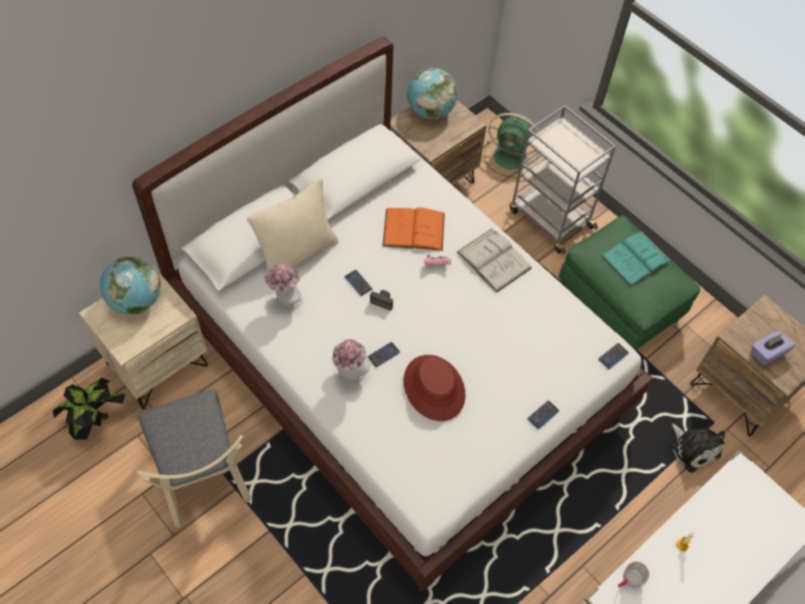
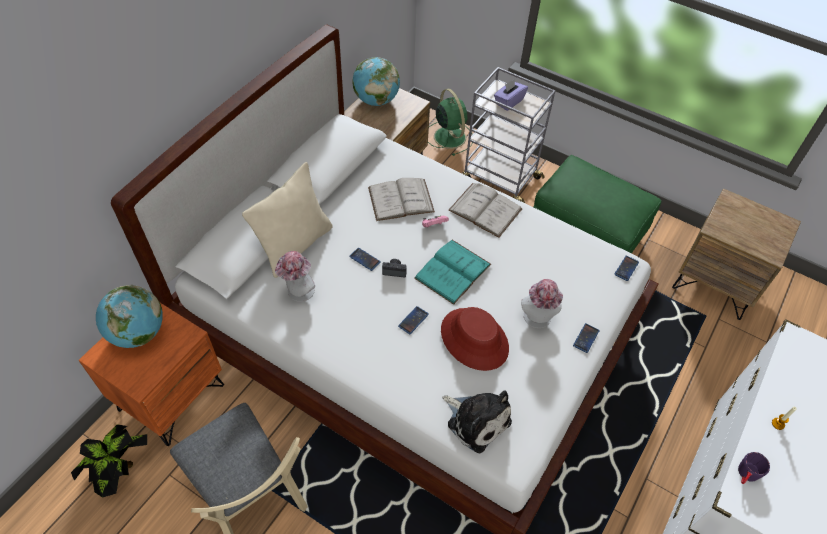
camera: 15 degrees left, 5 degrees down
beige nightstand [79,266,208,409] -> orange nightstand [79,303,224,446]
hat [332,339,371,384] -> hat moved to [521,279,563,328]
orange book [382,208,445,251] -> white book [368,178,435,221]
green fan [484,113,539,178] -> green fan turned 120 degrees counterclockwise [428,89,473,156]
turquoise book [600,231,672,287] -> turquoise book moved to [414,240,491,305]
grey mug [618,562,649,588] -> purple mug [738,452,770,484]
plush toy [670,423,725,473] -> plush toy moved to [442,391,512,453]
purple tissue box [751,331,795,366] -> purple tissue box moved to [494,79,528,111]

